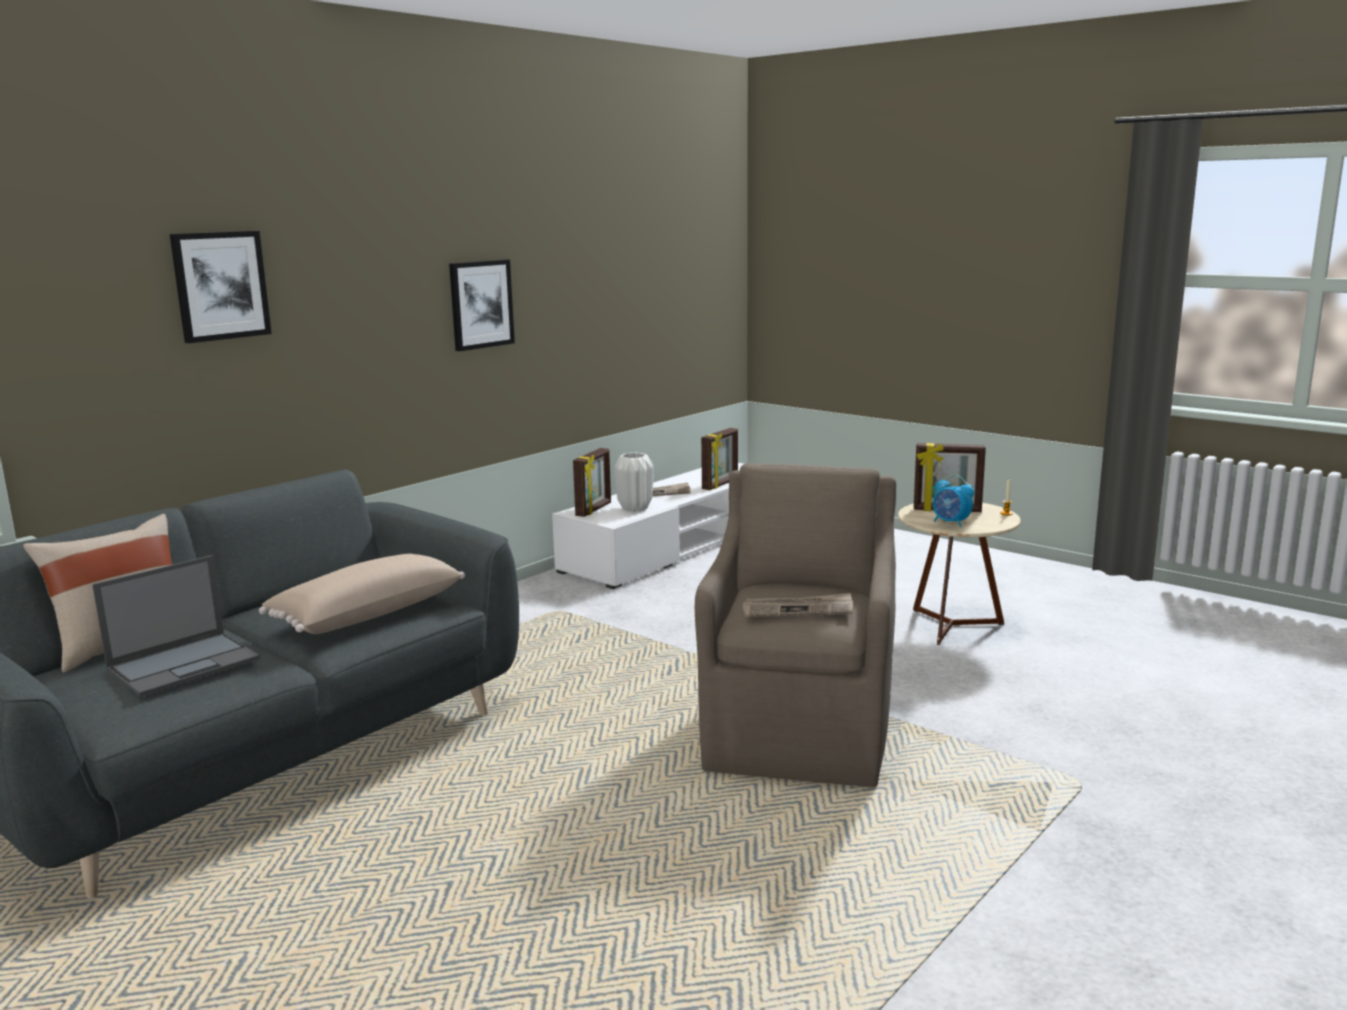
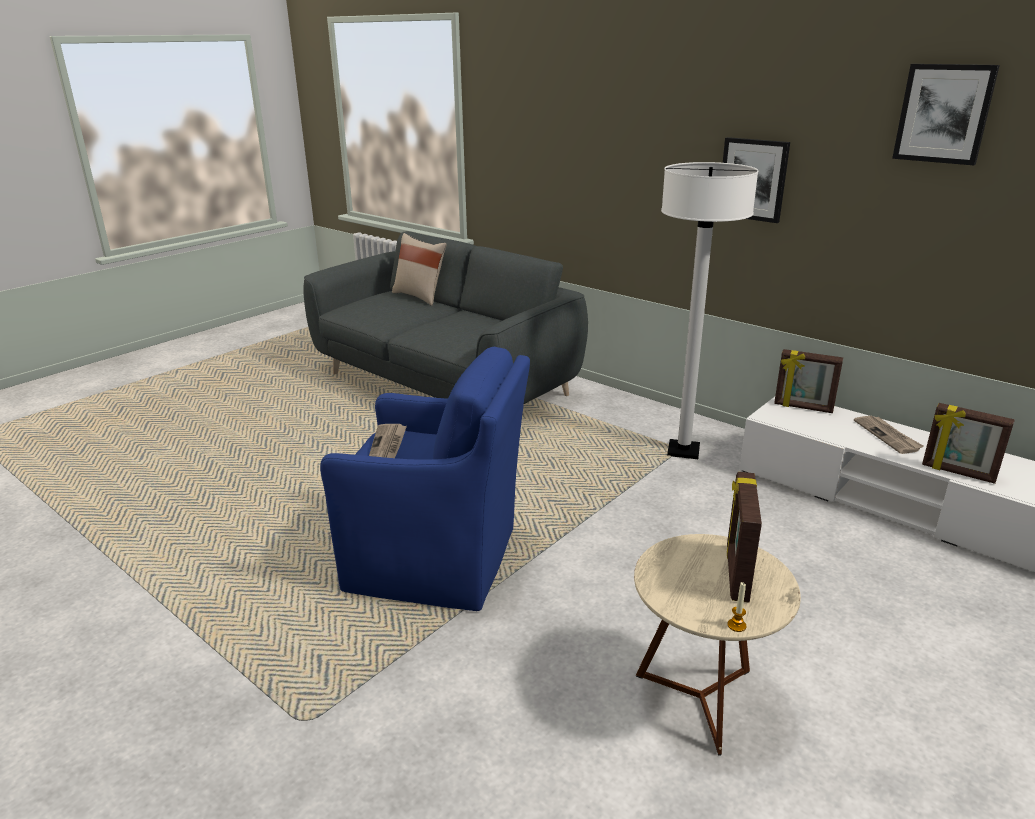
camera: 90 degrees right, 10 degrees up
laptop [92,555,260,696] -> none
picture [170,231,272,343] -> picture moved to [892,64,1000,165]
beige pillow [259,554,465,634] -> none
white vase [614,453,654,512] -> none
brown armchair [695,463,896,787] -> blue armchair [320,347,530,611]
alarm clock [933,475,974,527] -> none
none -> white floor lamp [661,162,759,459]

